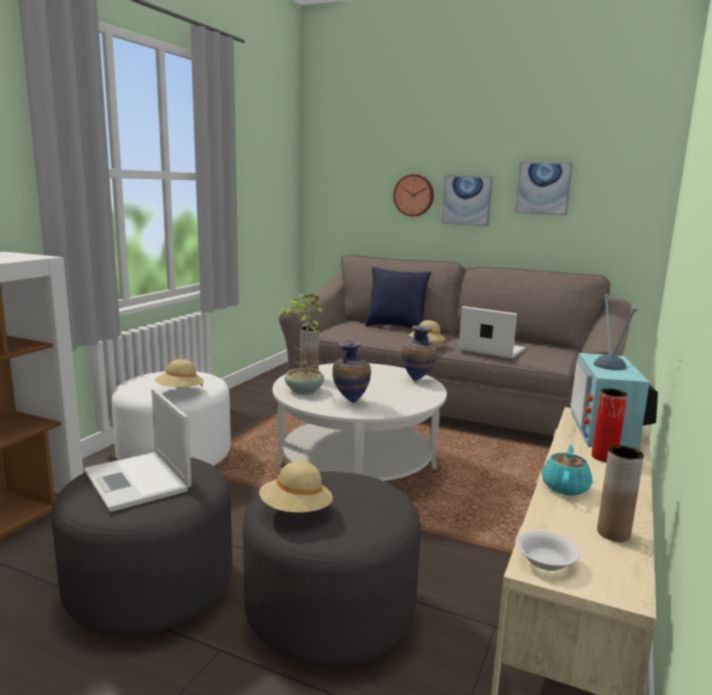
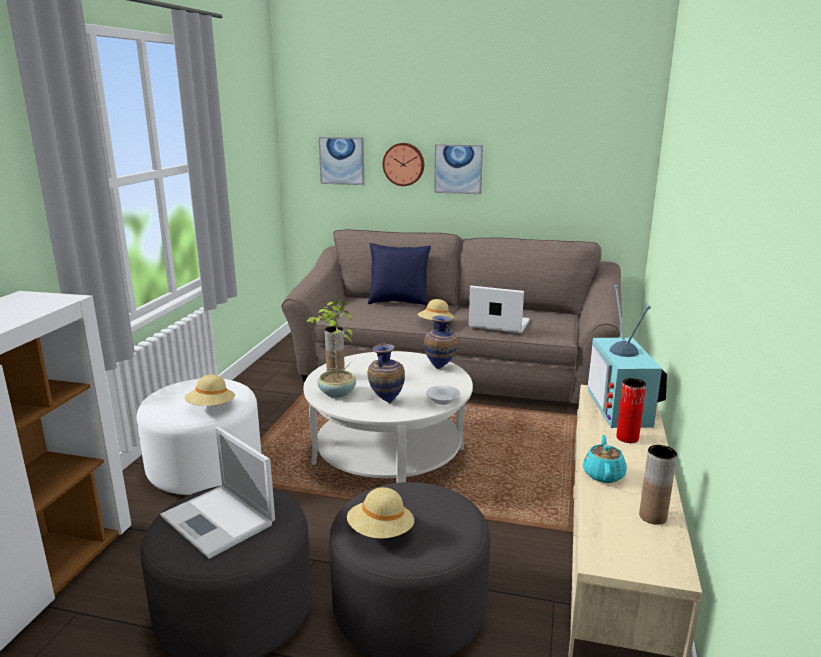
camera: 10 degrees left, 5 degrees up
picture [515,162,573,215] -> picture moved to [319,137,365,185]
white bowl [517,531,580,571] -> white bowl moved to [426,385,460,405]

